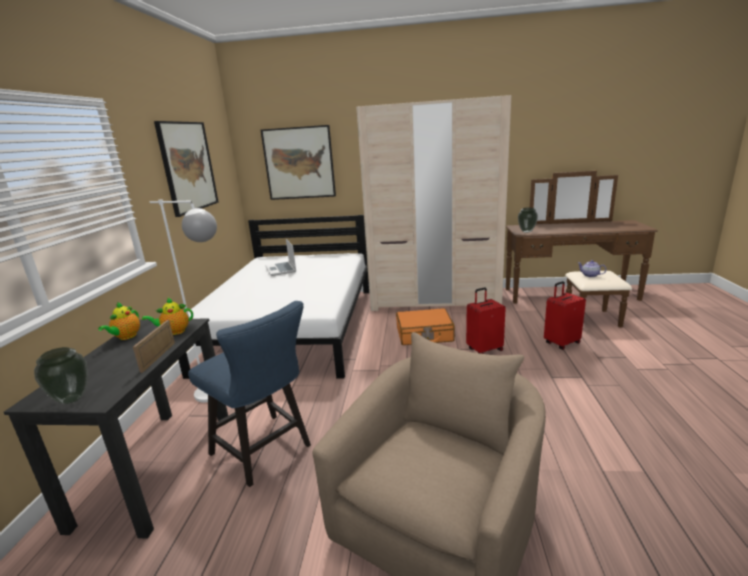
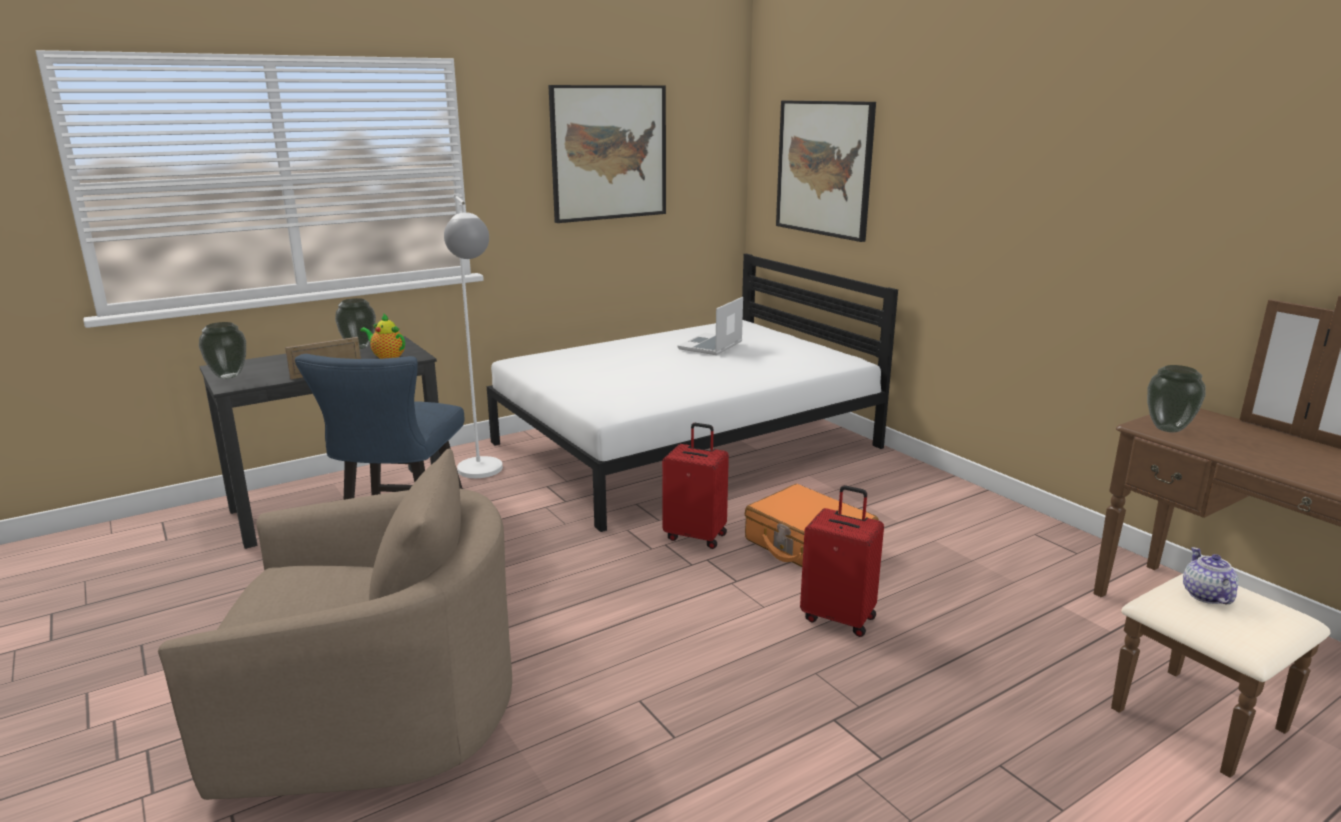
camera: 50 degrees right, 0 degrees up
teapot [98,302,140,340] -> vase [335,298,376,349]
beige wardrobe [356,95,511,311] -> none
red suitcase [544,281,586,350] -> red suitcase moved to [662,423,729,549]

